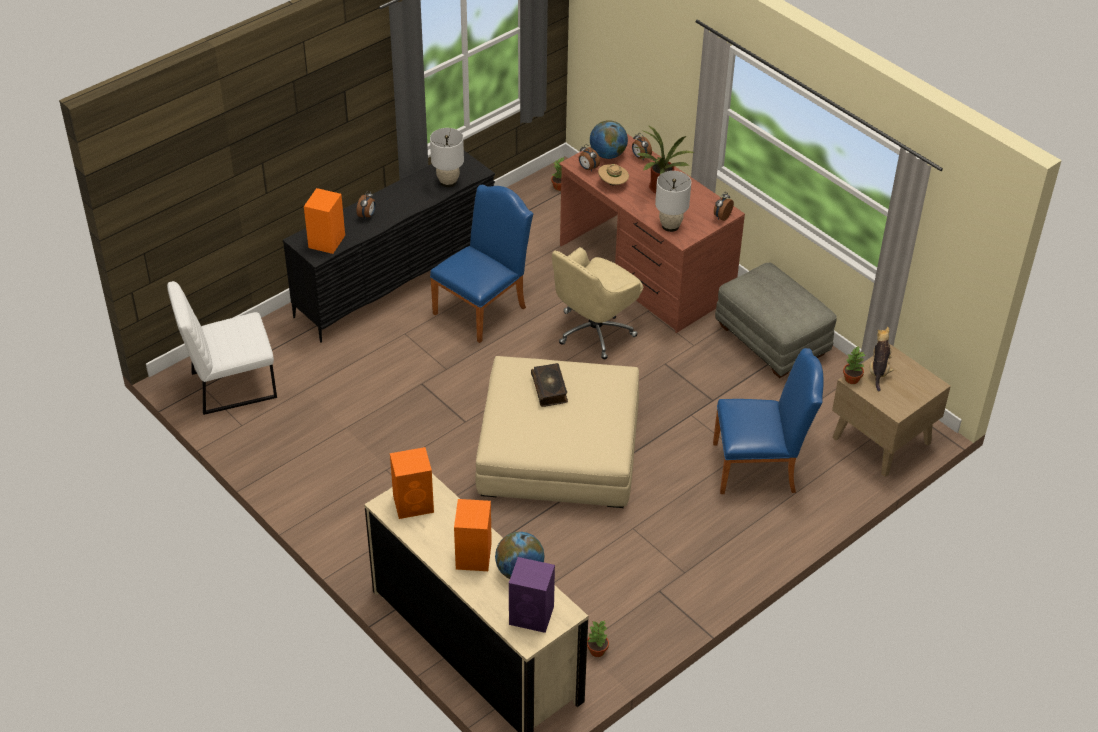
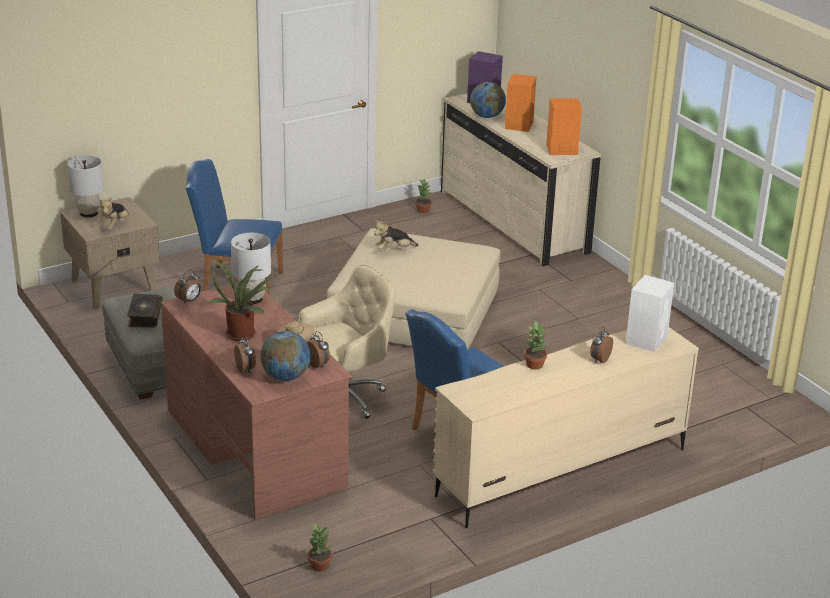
camera: 170 degrees left, 15 degrees down
white chair [167,281,277,415] -> none
black dresser [283,151,495,342] -> beige dresser [432,327,699,529]
orange speaker [304,188,345,254] -> white speaker [626,275,674,352]
white table lamp [430,128,464,187] -> white table lamp moved to [67,156,104,218]
book [531,363,568,407] -> book moved to [127,294,163,328]
potted plant [843,347,866,384] -> potted plant moved to [524,322,548,369]
none -> plush toy [374,220,419,252]

